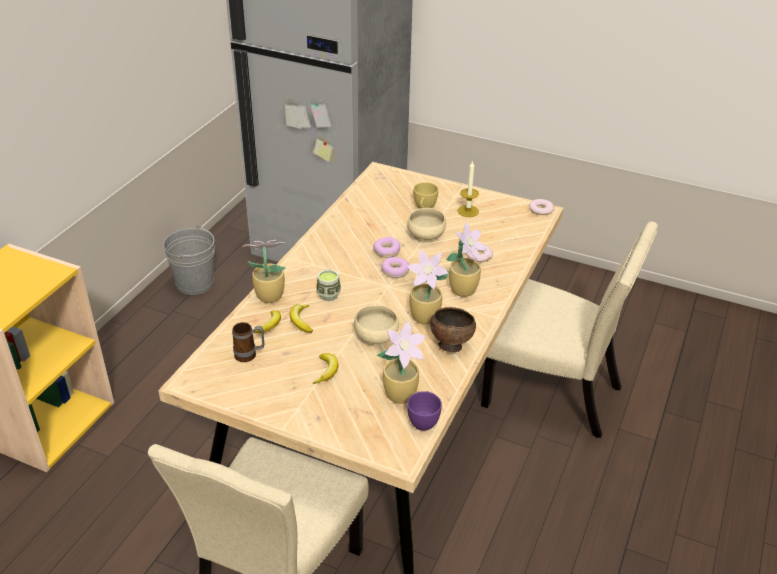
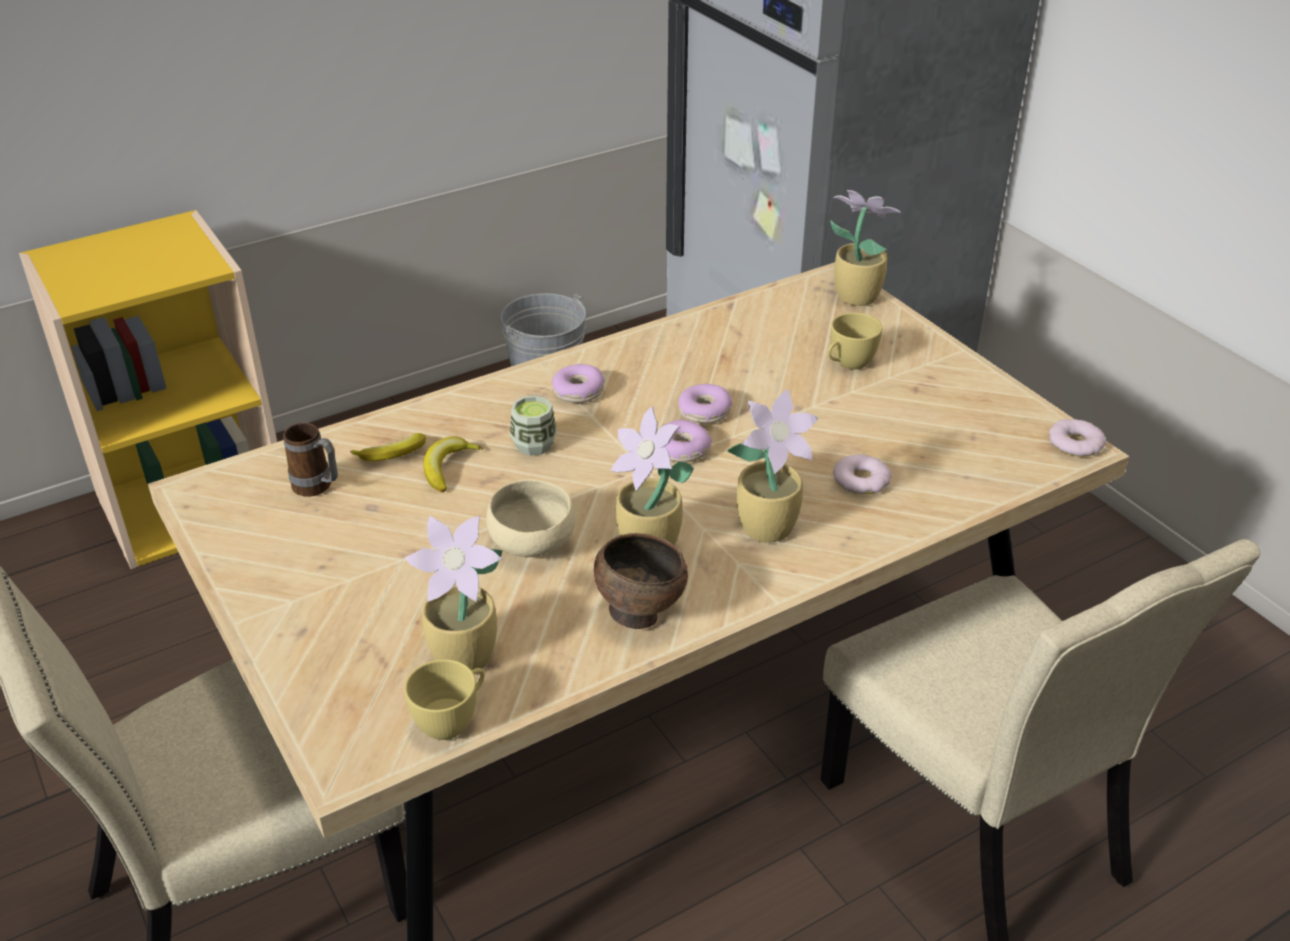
camera: 35 degrees right, 0 degrees up
potted plant [243,240,286,303] -> potted plant moved to [830,190,900,306]
banana [313,353,338,384] -> none
beige bowl [407,208,446,240] -> none
purple cup [407,391,442,431] -> yellow cup [404,659,485,740]
candle [458,160,479,217] -> none
none -> donut [551,364,605,403]

